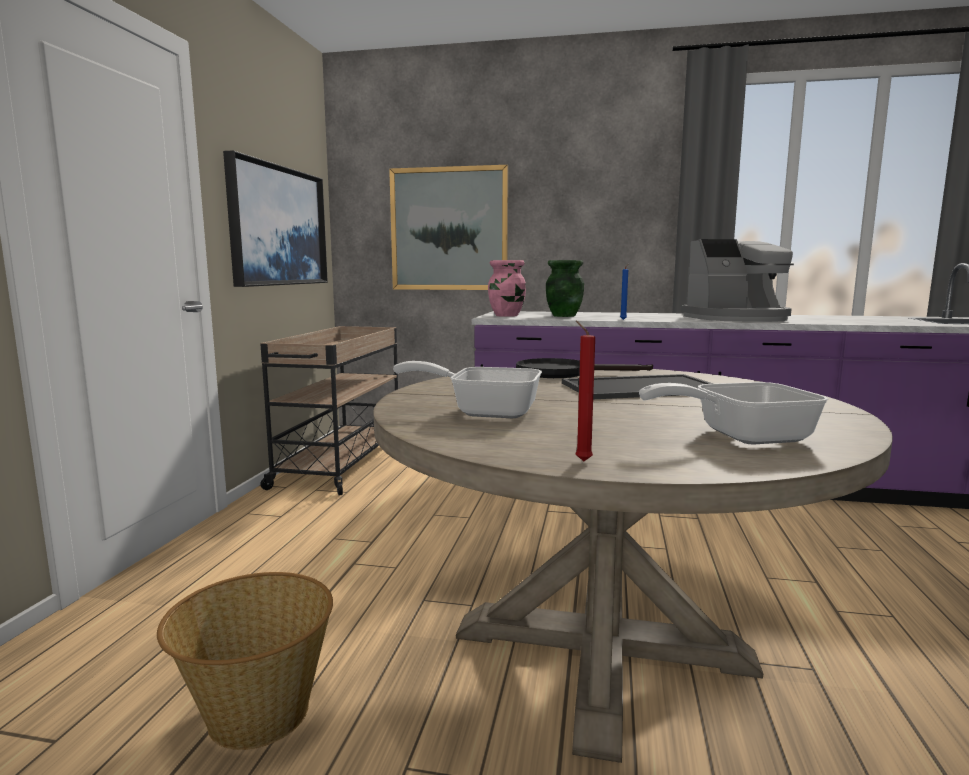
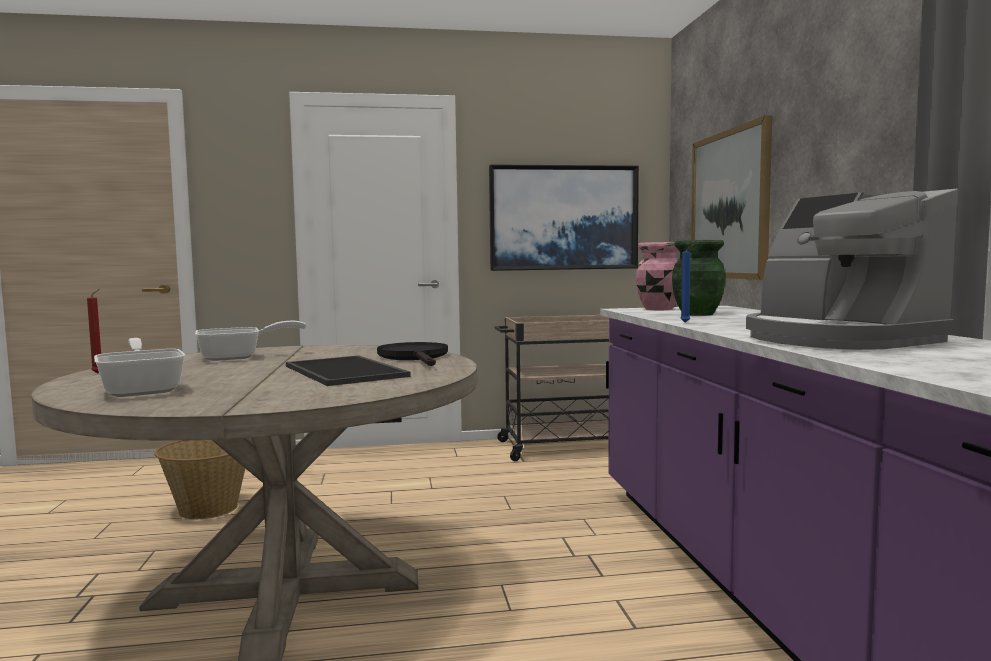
camera: 70 degrees right, 5 degrees down
frying pan [393,361,542,418] -> frying pan turned 75 degrees clockwise [195,320,306,361]

